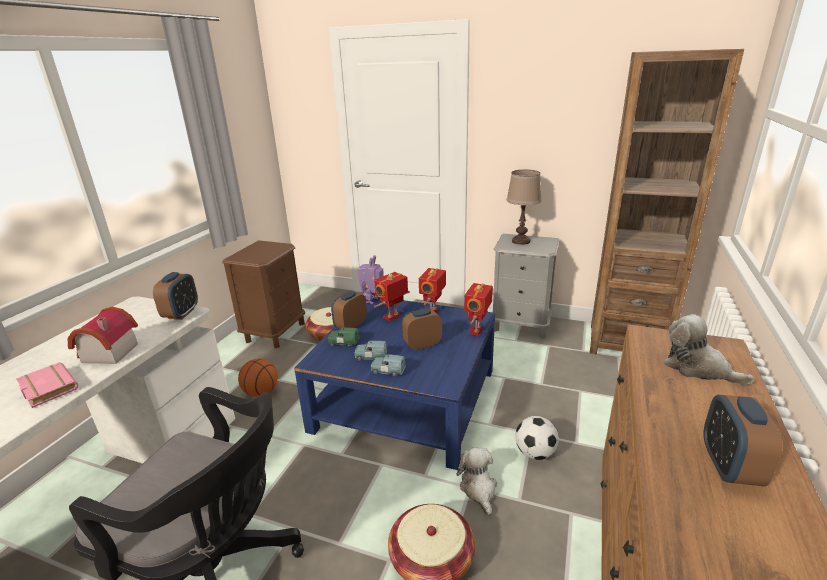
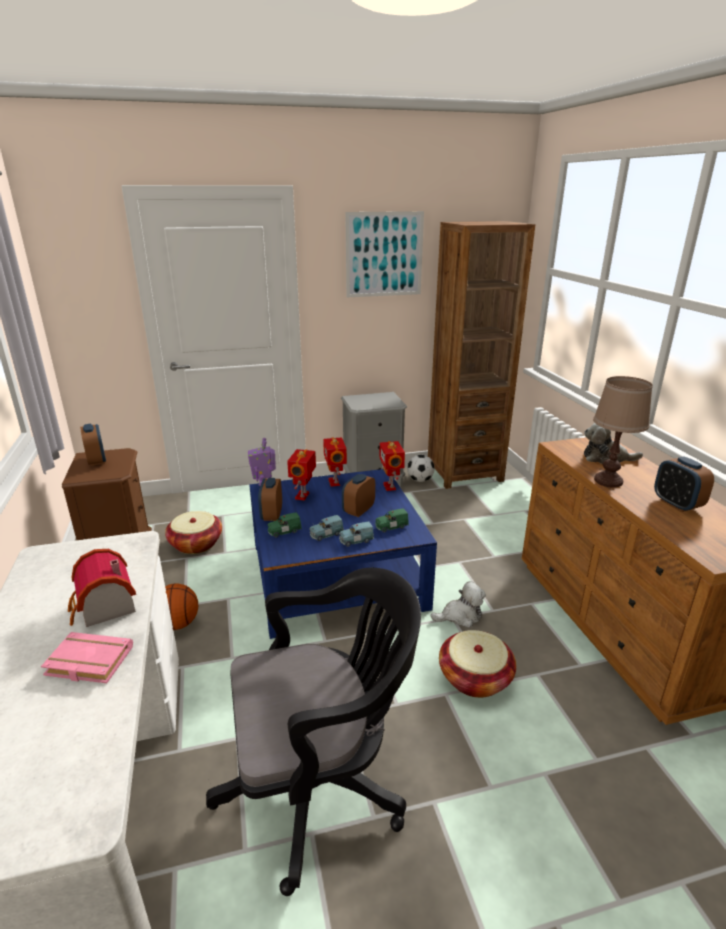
camera: 35 degrees left, 0 degrees up
alarm clock [153,272,198,320] -> alarm clock moved to [80,424,106,466]
plush toy [456,447,497,516] -> plush toy turned 120 degrees clockwise [430,581,486,627]
brown table lamp [506,170,542,245] -> brown table lamp moved to [593,376,653,488]
football [516,416,559,460] -> football moved to [407,455,435,482]
none -> picture [345,211,424,297]
none -> green toy car [375,508,409,532]

